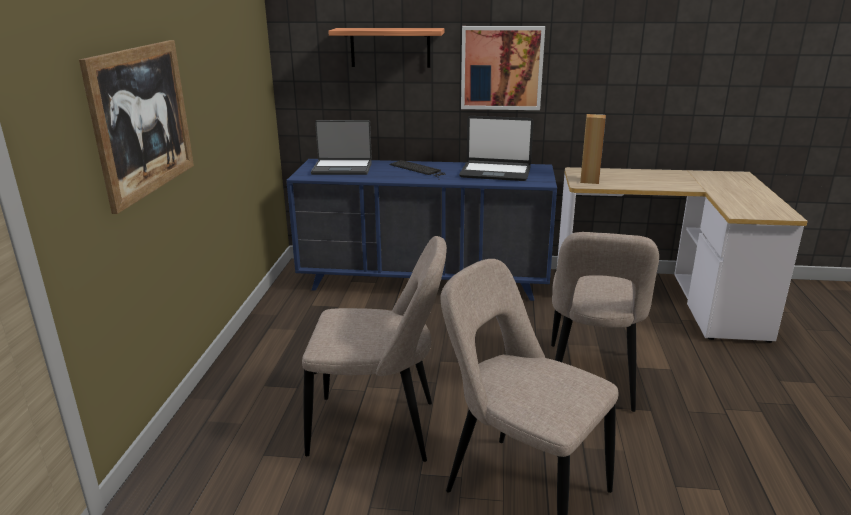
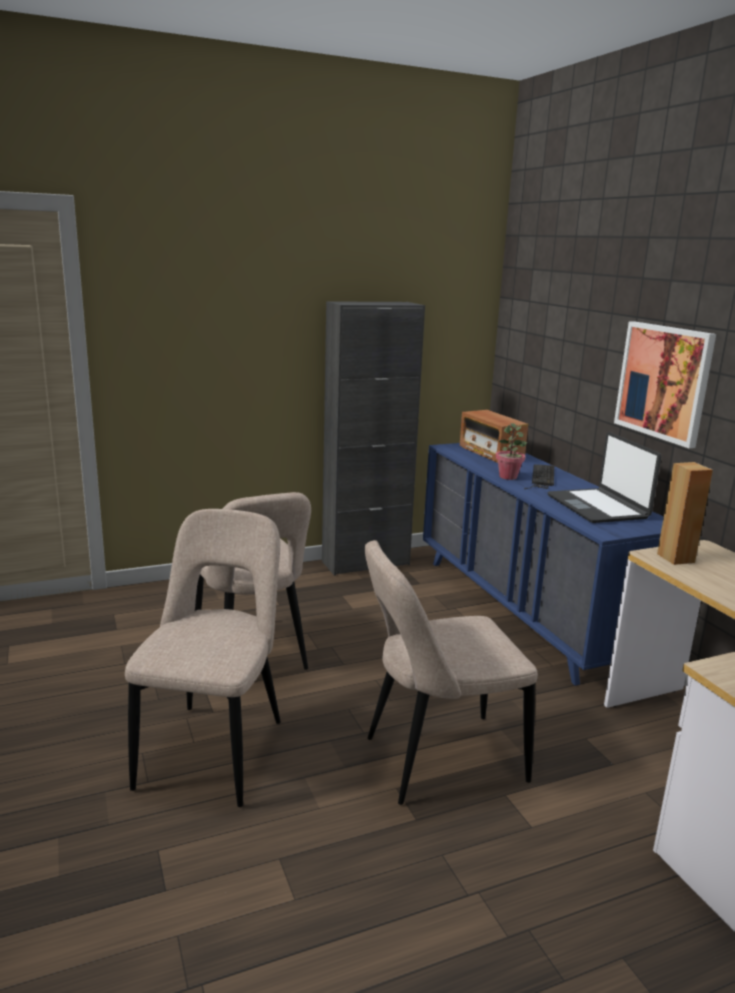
camera: 60 degrees right, 5 degrees down
picture [79,40,194,214] -> none
laptop [311,120,372,175] -> radio [460,410,528,463]
shelf [328,28,445,68] -> none
none -> black cabinet [322,301,425,576]
none -> potted plant [495,423,527,480]

